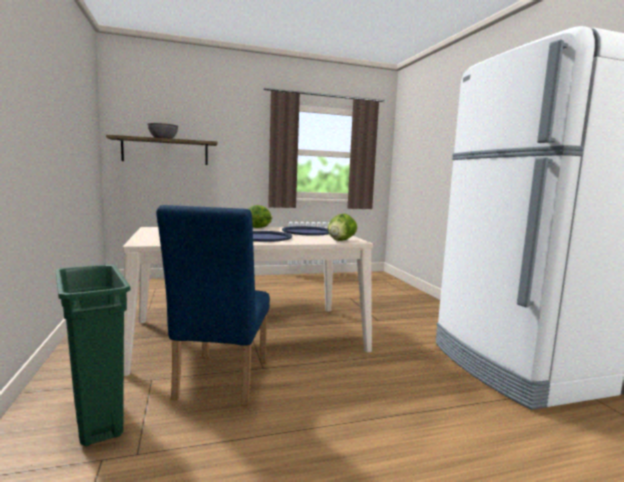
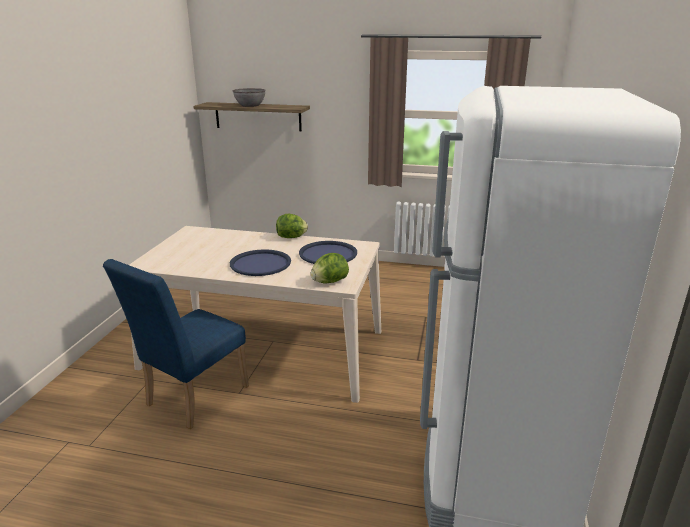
camera: 30 degrees right, 15 degrees up
green trash can [55,264,130,446] -> none

